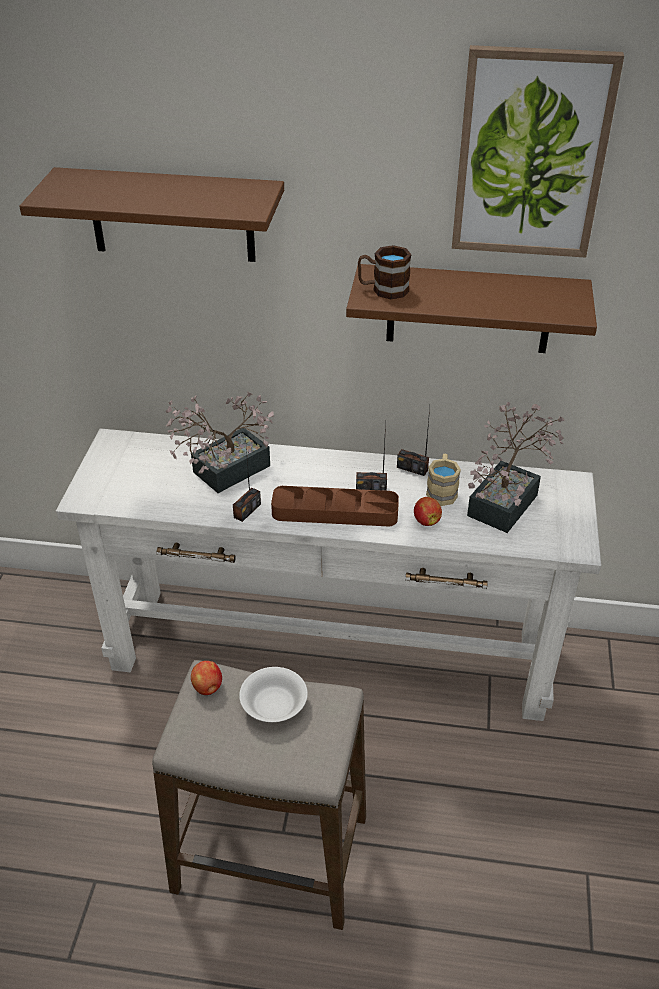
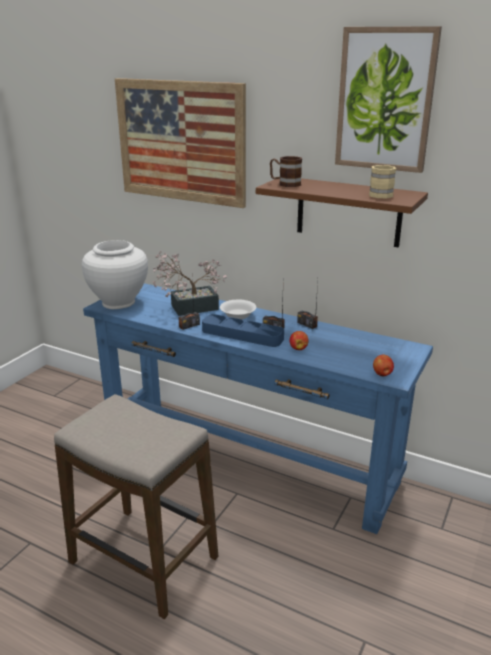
camera: 20 degrees right, 15 degrees down
brown shelf [19,167,284,262] -> picture [115,78,246,208]
white console table [56,429,601,721] -> blue console table [83,283,433,534]
apple [191,661,222,695] -> apple moved to [373,355,394,376]
white bowl [239,667,308,722] -> white bowl moved to [220,300,256,319]
brown tray [271,486,399,527] -> blue tray [202,314,284,347]
beige mug [426,454,461,506] -> beige mug moved to [369,165,396,198]
potted plant [467,402,565,533] -> none
none -> white vase [82,240,148,309]

